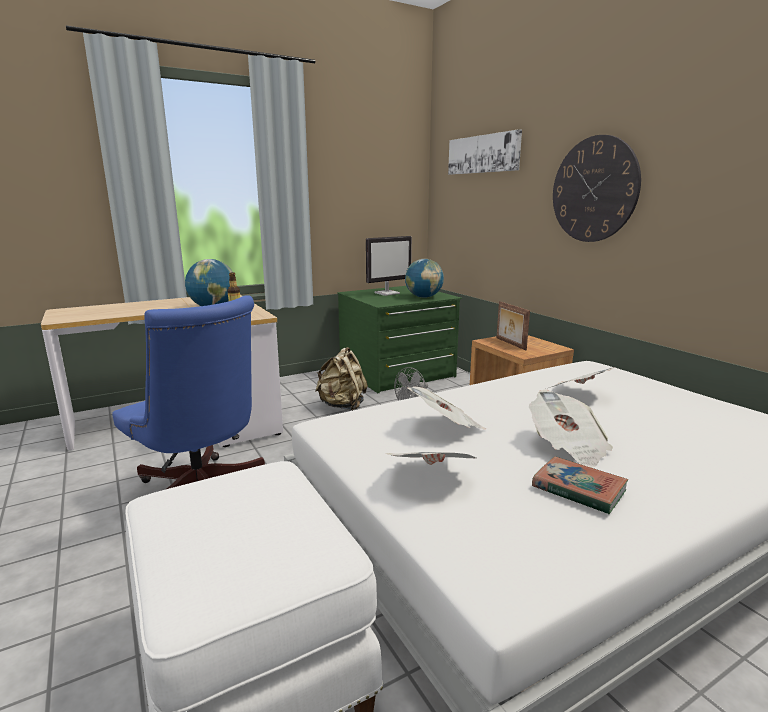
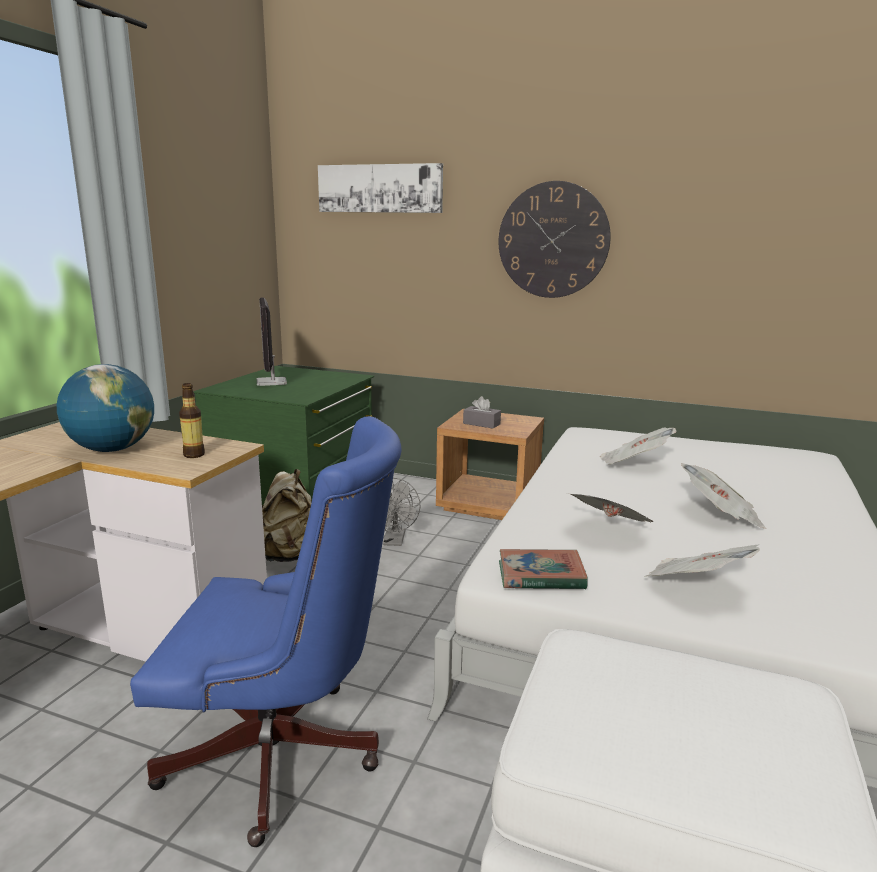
camera: 40 degrees left, 0 degrees up
monitor [366,236,412,296] -> monitor turned 150 degrees clockwise [257,298,287,386]
globe [405,259,444,298] -> none
picture frame [497,301,530,350] -> grey tissue box [463,396,501,429]
book [532,456,628,515] -> book moved to [499,549,588,589]

